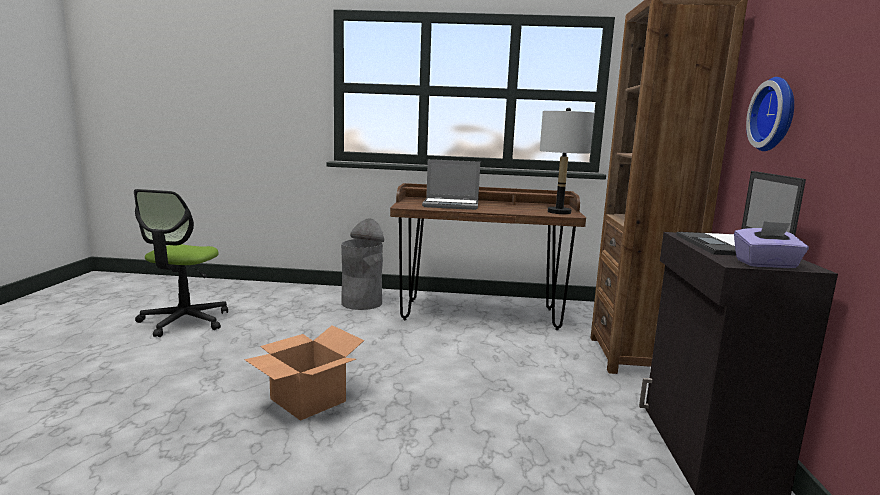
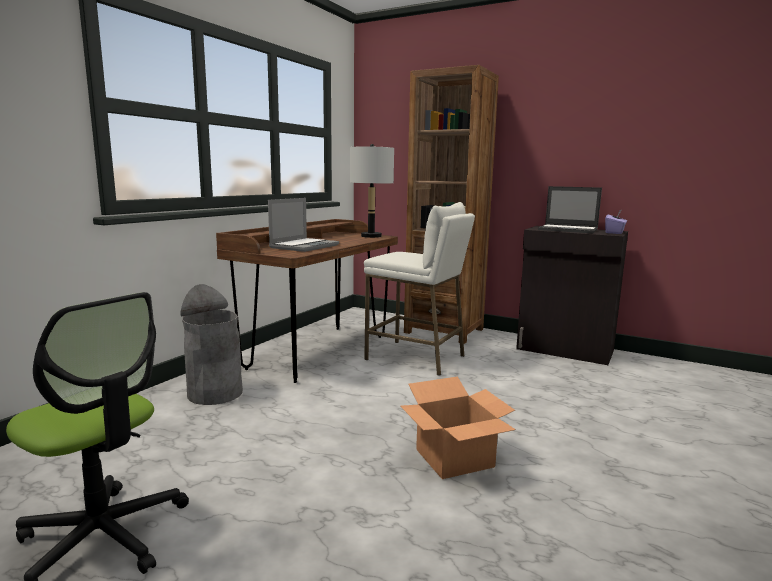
camera: 65 degrees left, 0 degrees up
wall clock [746,77,794,151] -> none
none -> white stool [364,202,475,376]

